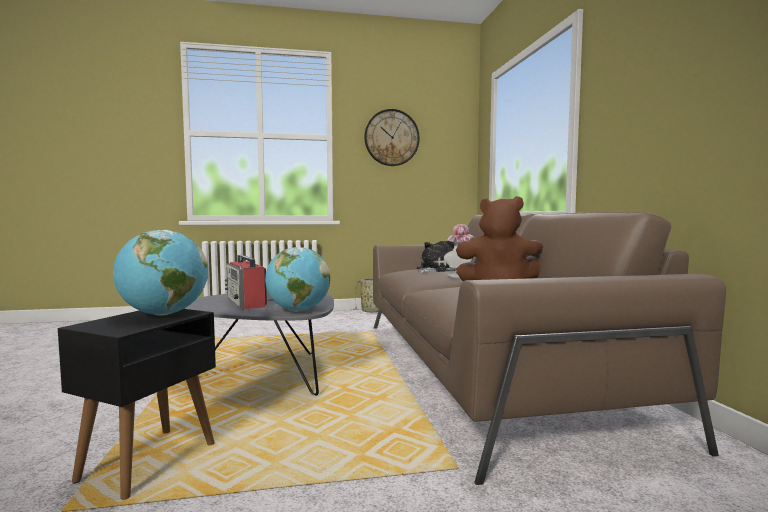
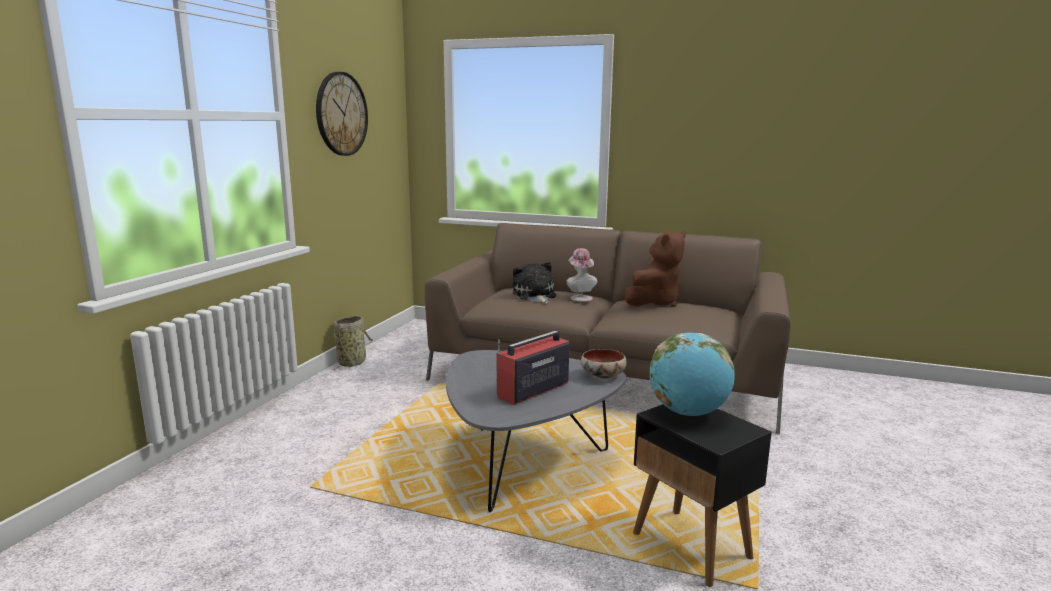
camera: 60 degrees left, 10 degrees up
radio [225,255,267,309] -> radio turned 135 degrees clockwise [496,331,569,405]
globe [265,247,330,311] -> bowl [581,349,627,379]

